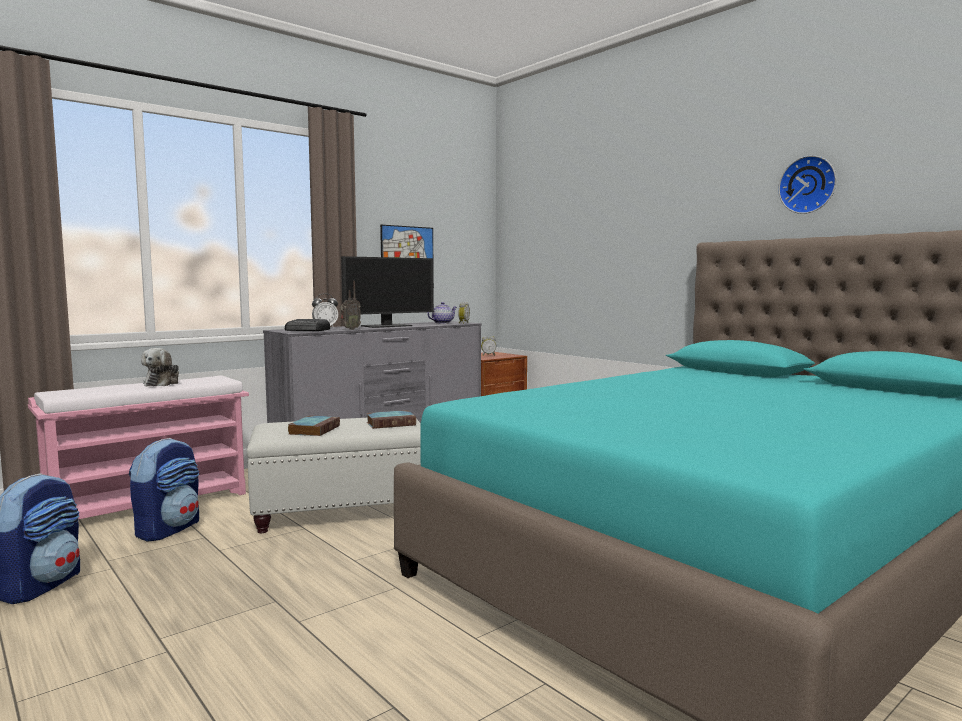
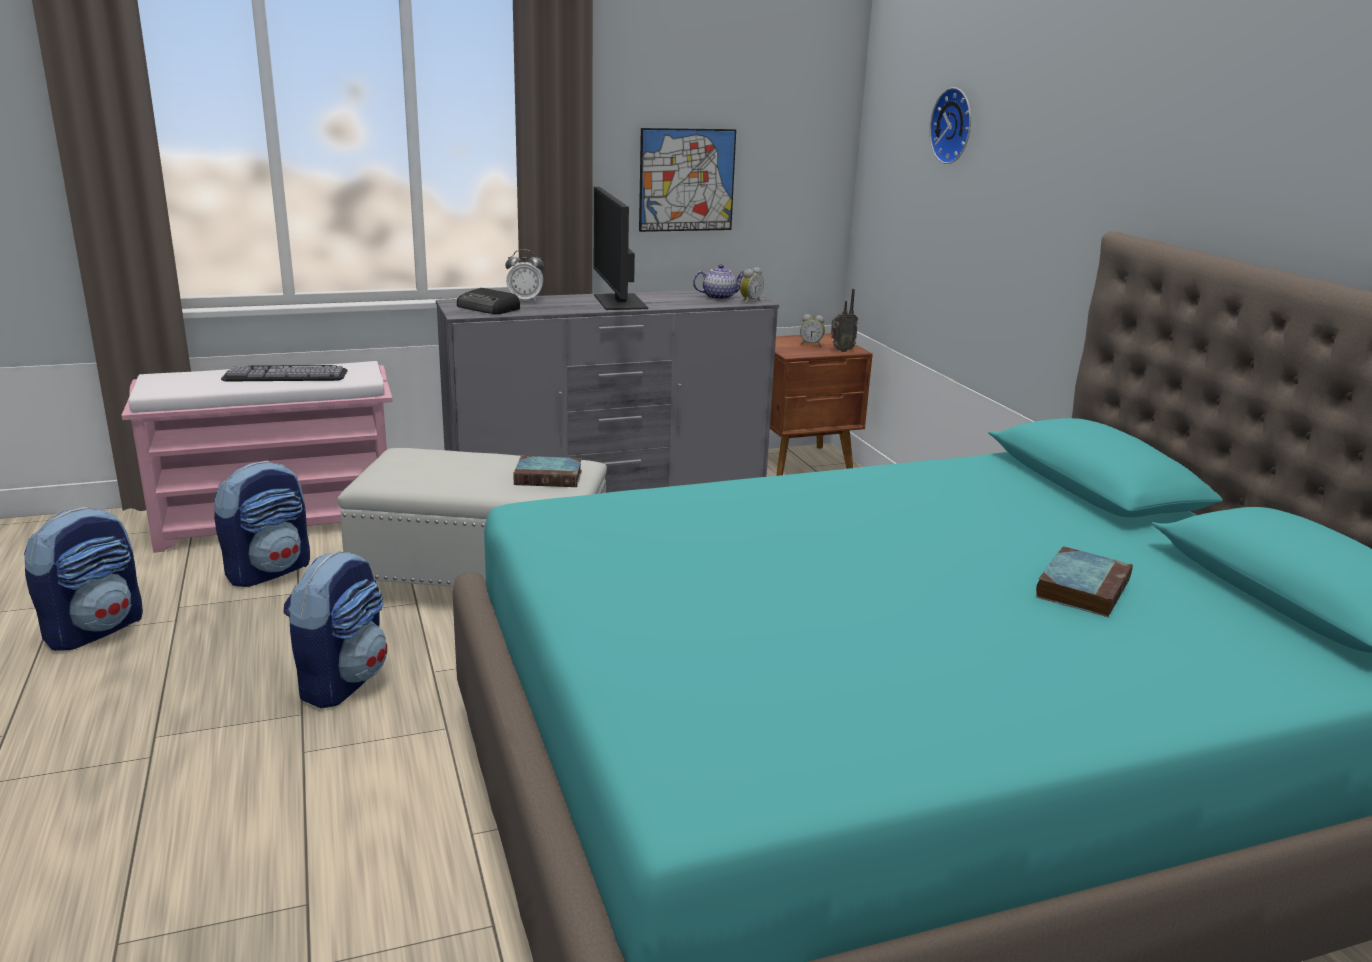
camera: 20 degrees right, 15 degrees up
plush toy [141,348,179,386] -> keyboard [221,365,347,382]
book [288,415,340,436] -> book moved to [1035,546,1133,617]
radio [340,281,361,330] -> radio moved to [831,289,858,352]
monitor [341,256,434,328] -> monitor turned 90 degrees clockwise [594,187,648,310]
wall clock [778,155,836,214] -> wall clock moved to [929,87,971,164]
none -> backpack [284,551,387,708]

